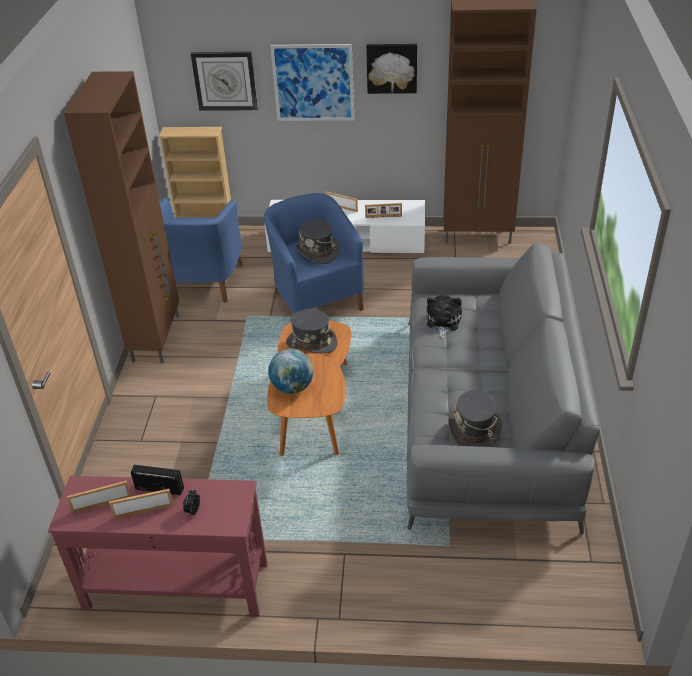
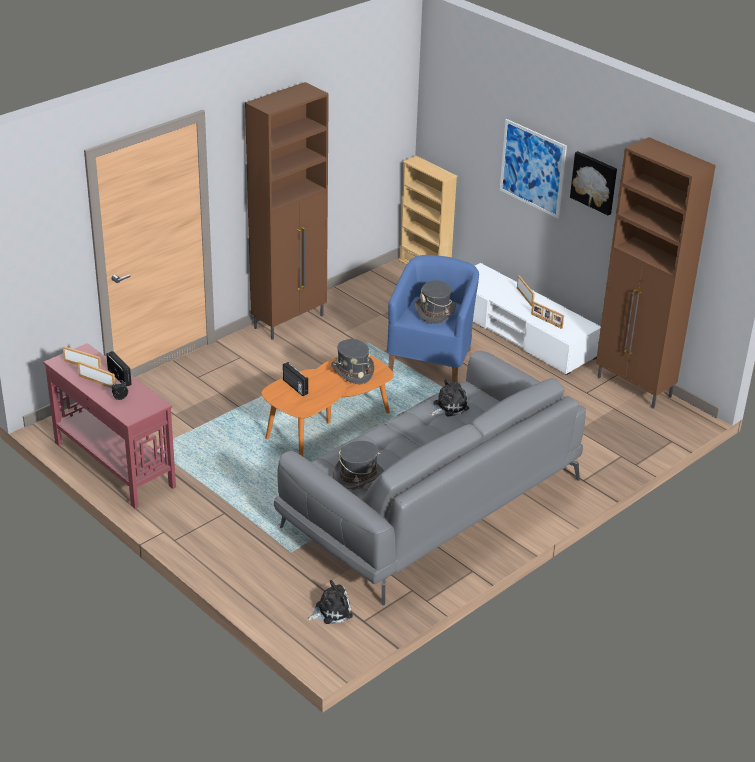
camera: 40 degrees right, 5 degrees down
blue armchair [160,198,243,303] -> none
wall clock [191,52,258,111] -> none
globe [268,349,313,394] -> radio [283,362,308,396]
none -> plush toy [307,580,353,624]

